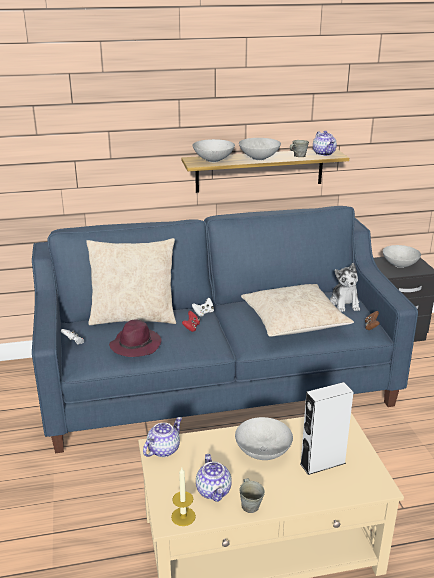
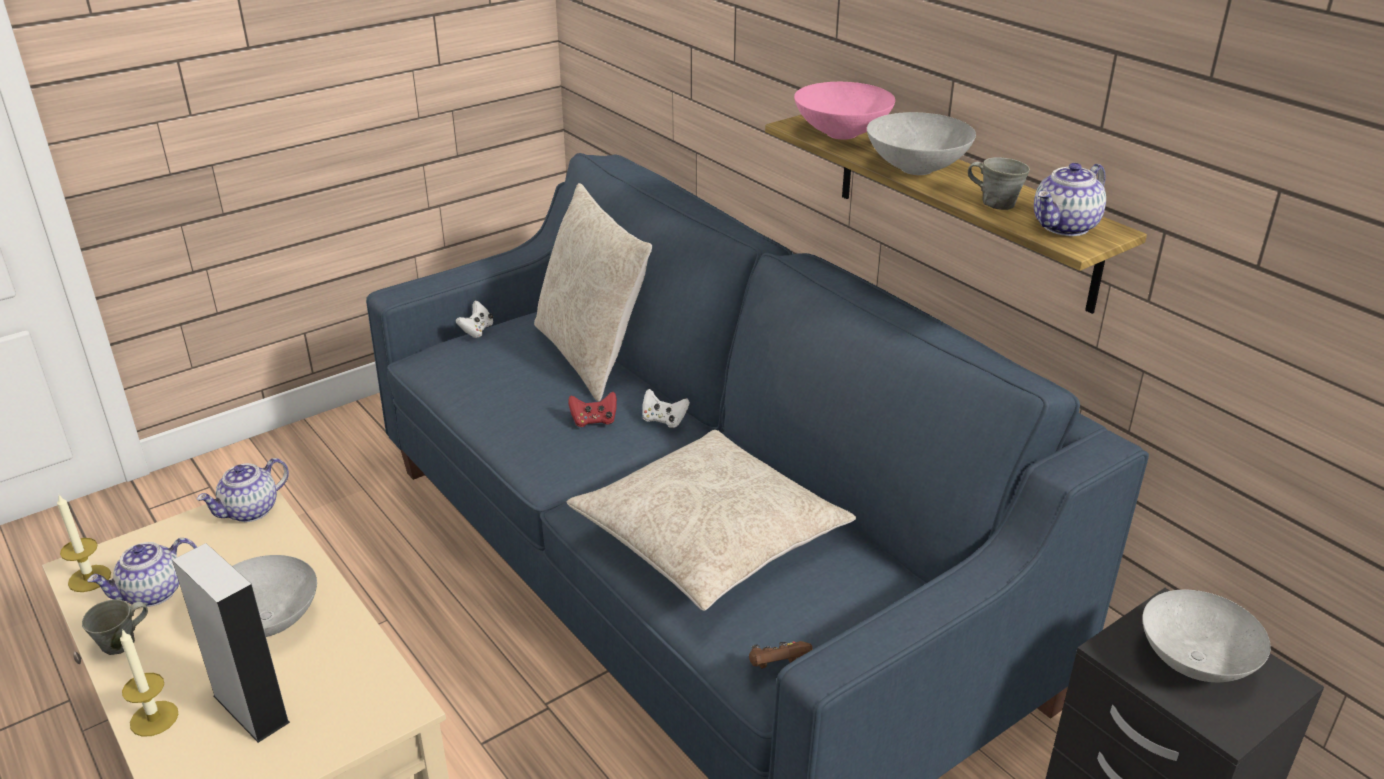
camera: 65 degrees right, 5 degrees up
purple hat [109,319,161,357] -> none
teapot [143,417,182,457] -> teapot turned 120 degrees clockwise [197,458,289,522]
grey bowl [192,139,235,162] -> pink bowl [794,82,895,140]
plush toy [330,263,360,312] -> none
none -> candle [120,629,179,737]

